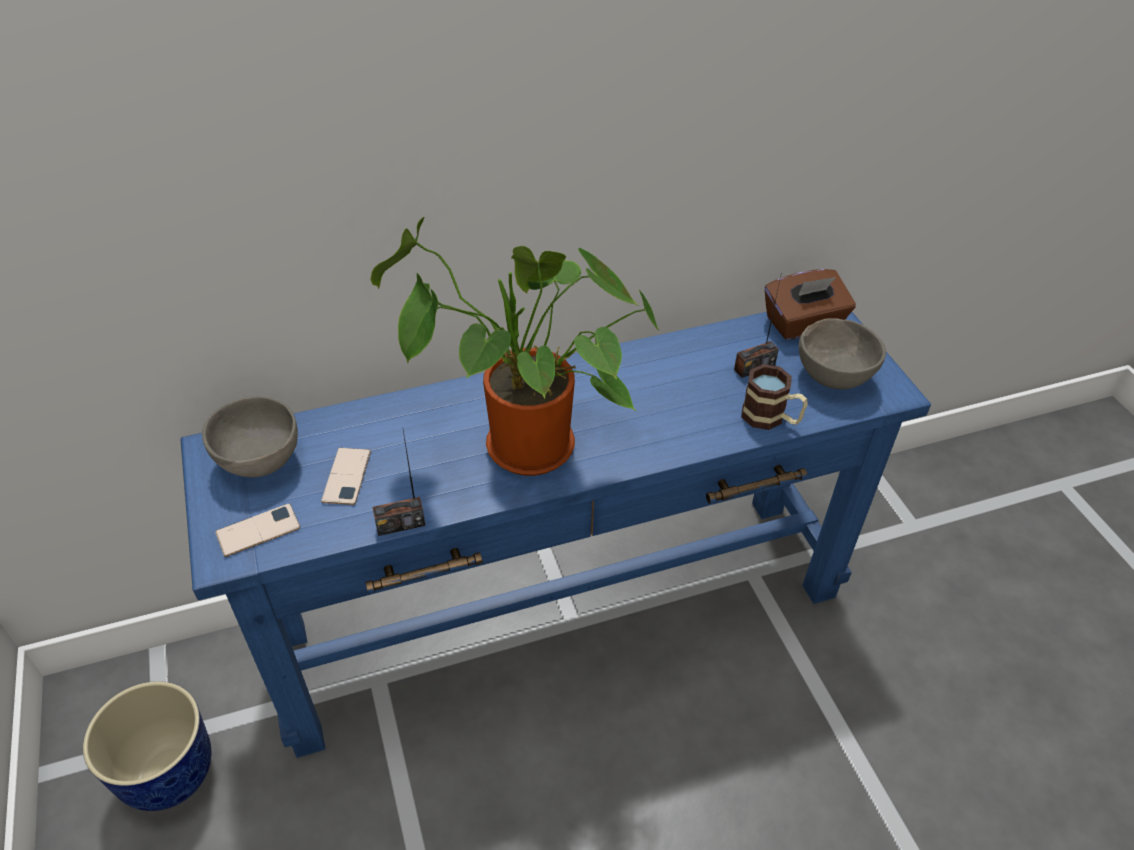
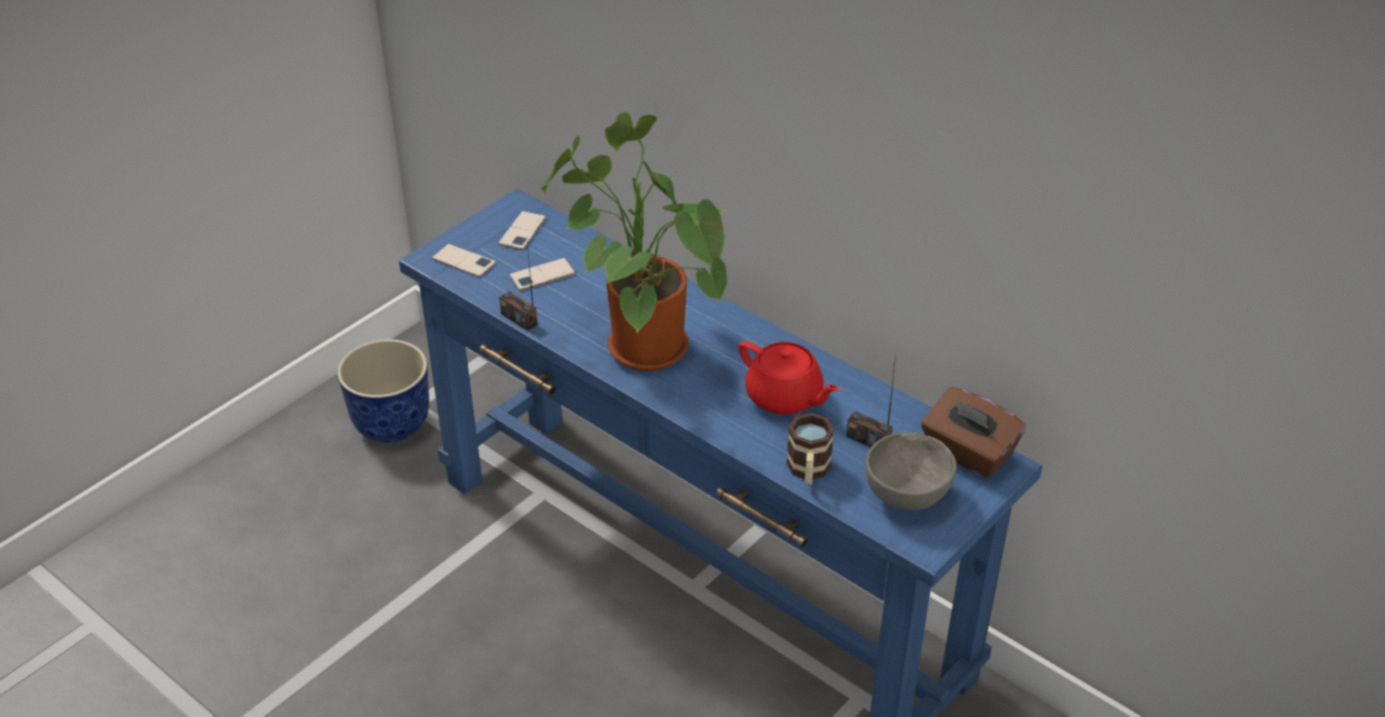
camera: 60 degrees right, 5 degrees down
grey bowl [202,396,298,477] -> phone [498,211,547,250]
none -> red teapot [738,341,840,415]

